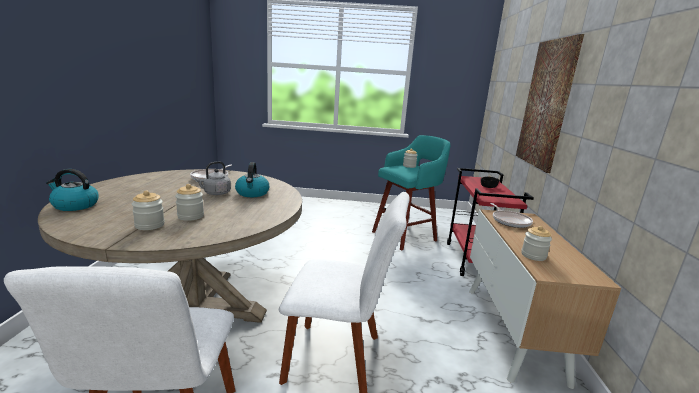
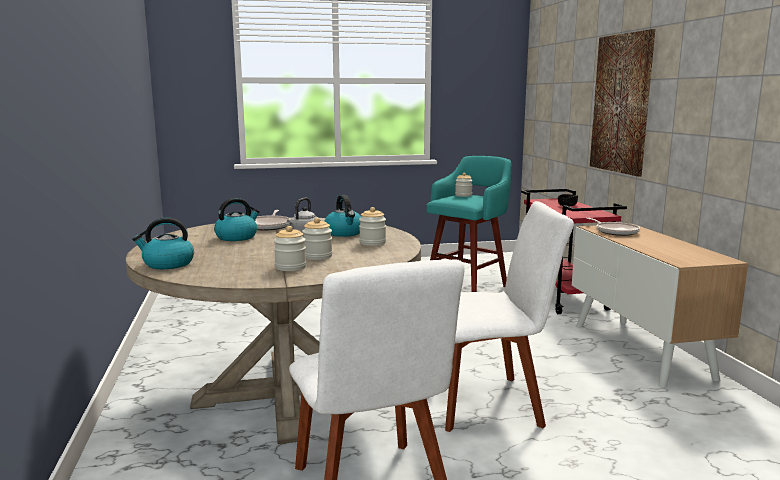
camera: 15 degrees left, 5 degrees down
jar [521,226,552,261] -> jar moved to [359,207,386,246]
none -> kettle [214,198,260,241]

